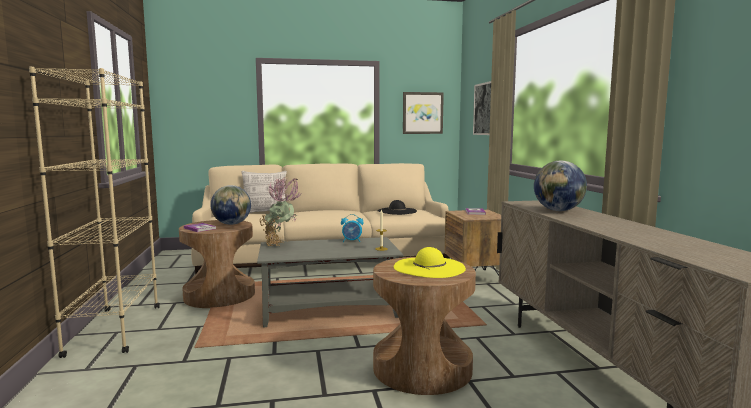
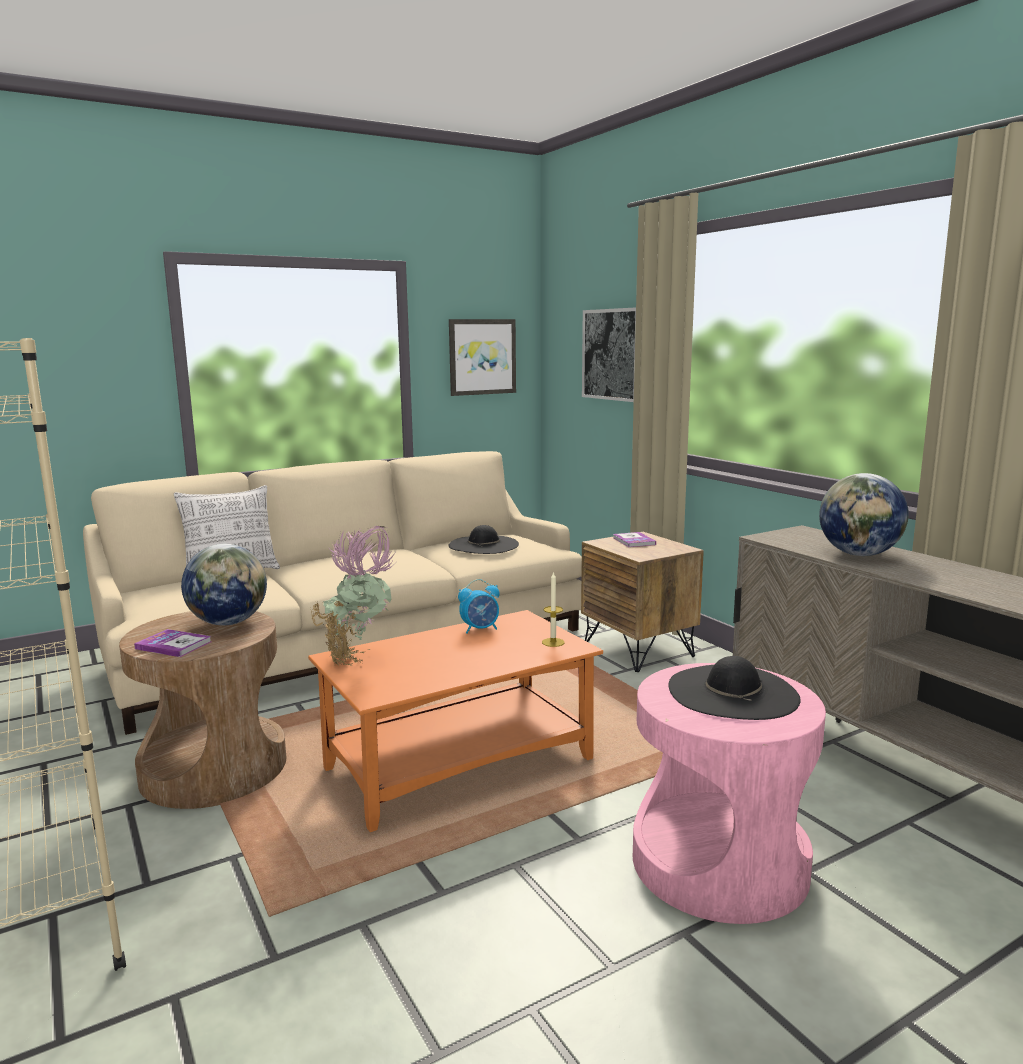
camera: 20 degrees left, 5 degrees up
grey coffee table [257,237,404,327] -> orange coffee table [308,610,603,832]
brown side table [373,257,476,395] -> pink side table [633,663,826,924]
yellow hat [394,247,466,278] -> black hat [668,656,801,720]

